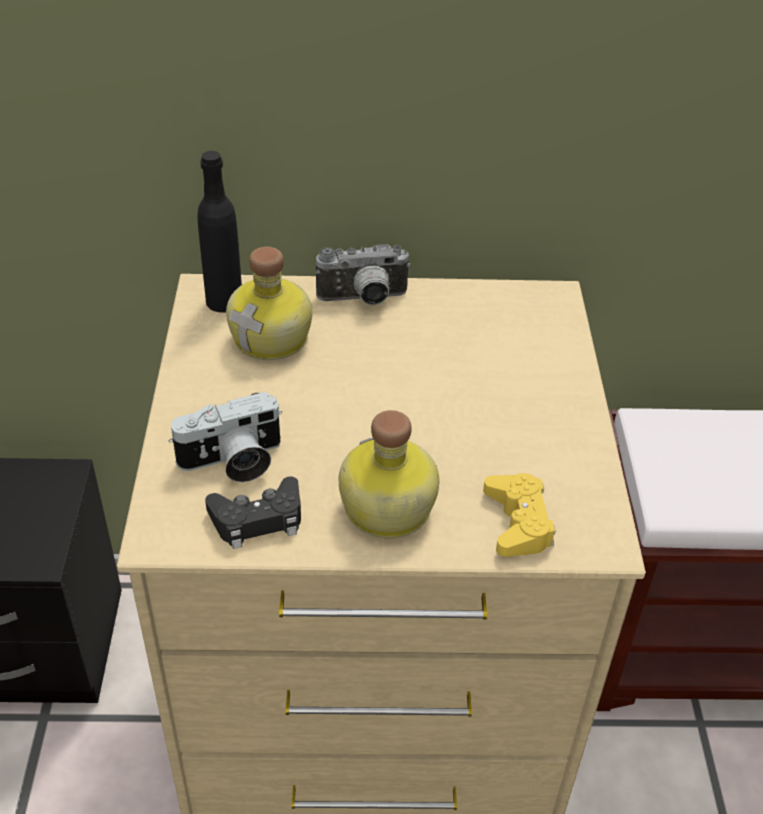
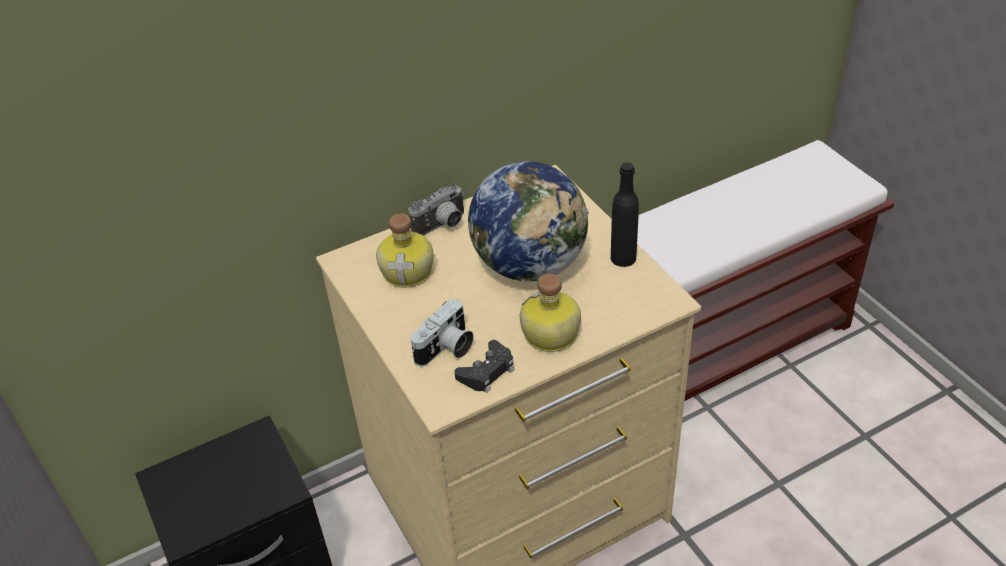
camera: 25 degrees left, 0 degrees up
black bottle [197,151,242,313] -> black bottle moved to [611,162,639,267]
yellow game controller [483,473,556,557] -> none
none -> globe [468,161,589,281]

